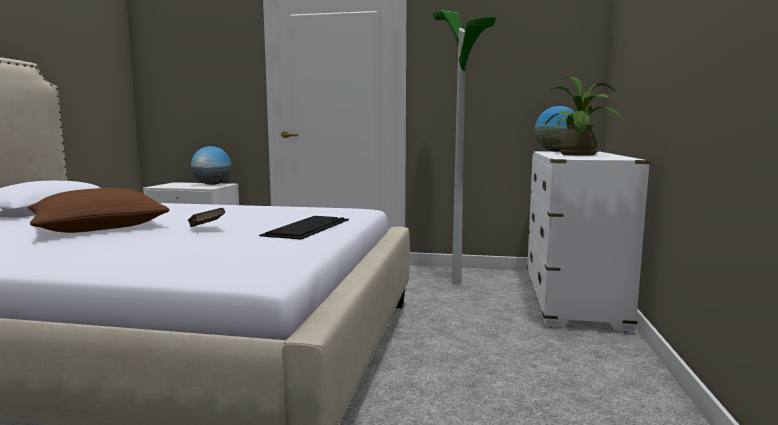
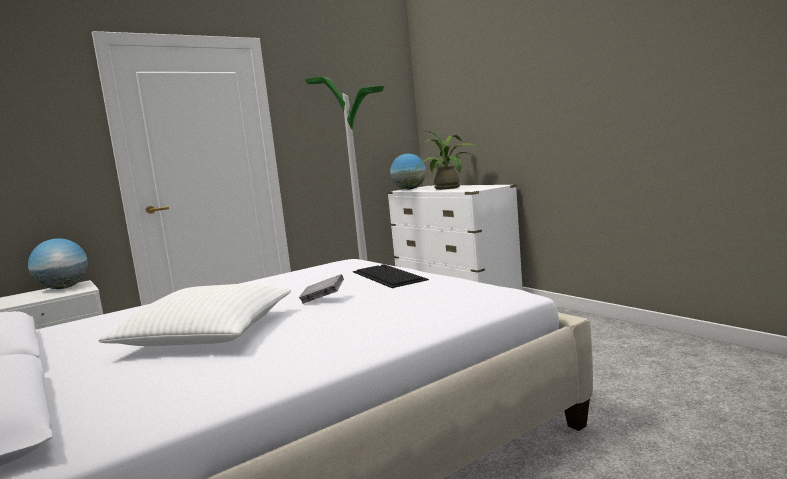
camera: 45 degrees left, 0 degrees up
brown pillow [28,188,169,233] -> white pillow [98,284,291,346]
brown book [188,208,225,227] -> grey book [299,274,344,304]

